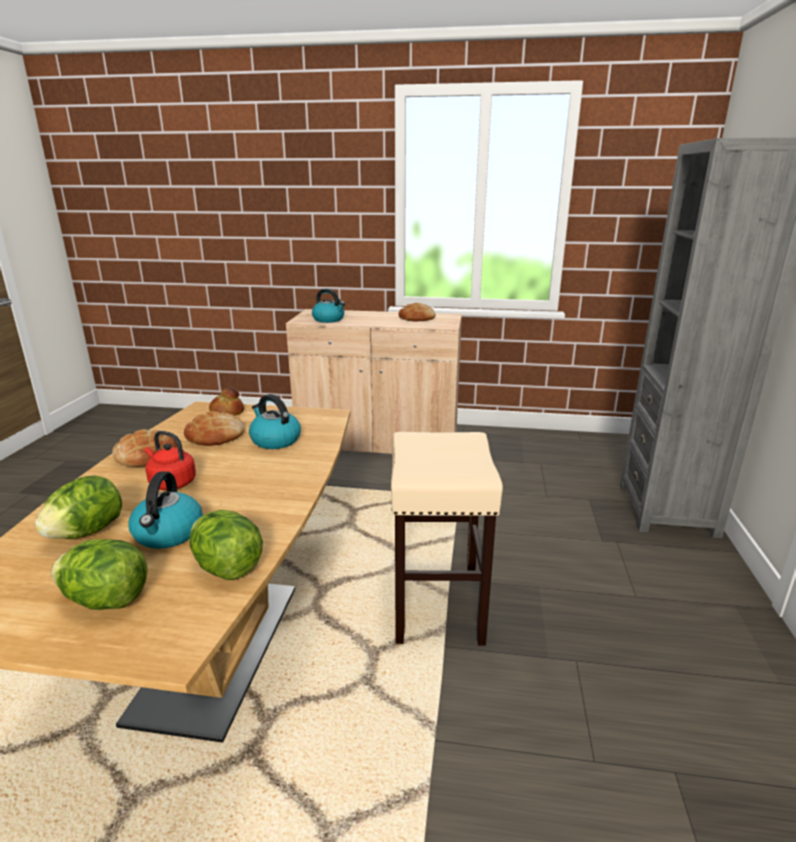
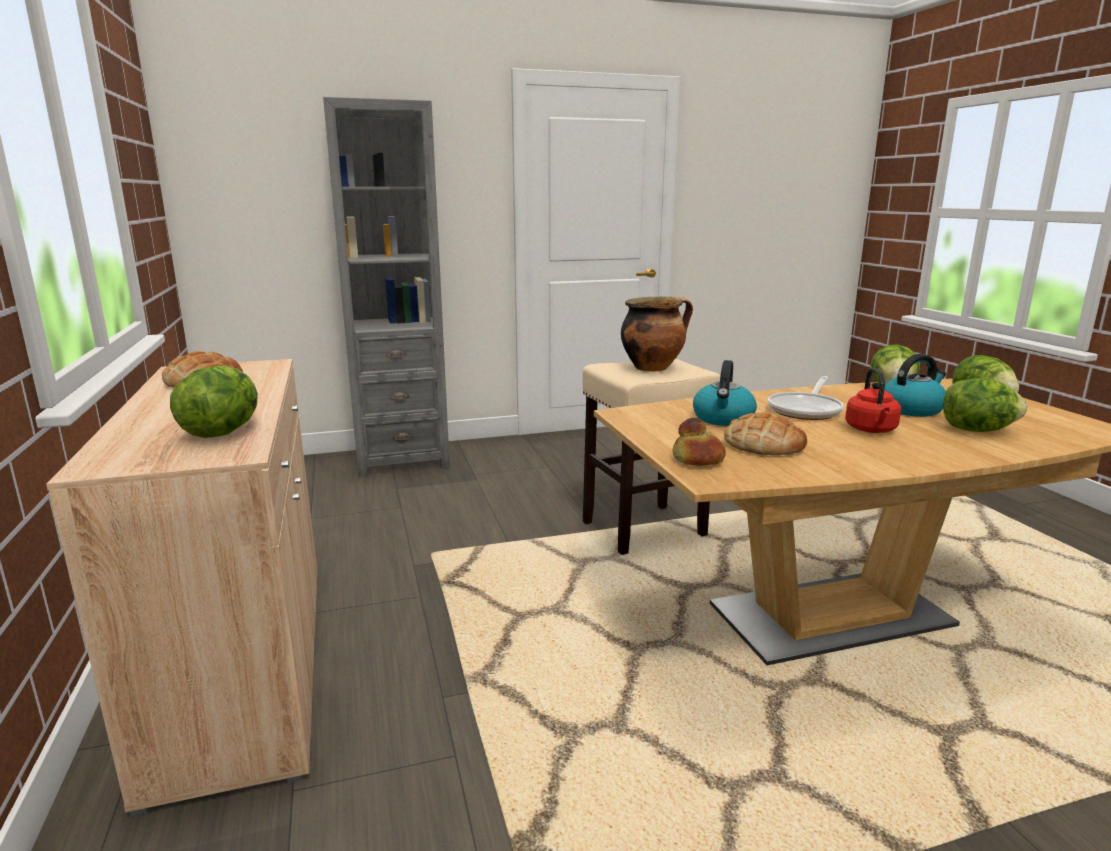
camera: 115 degrees left, 5 degrees down
bread [112,429,177,467] -> none
kettle [312,289,345,323] -> lettuce [170,365,258,438]
none -> cooking pot [621,297,693,372]
none -> frying pan [768,376,844,420]

